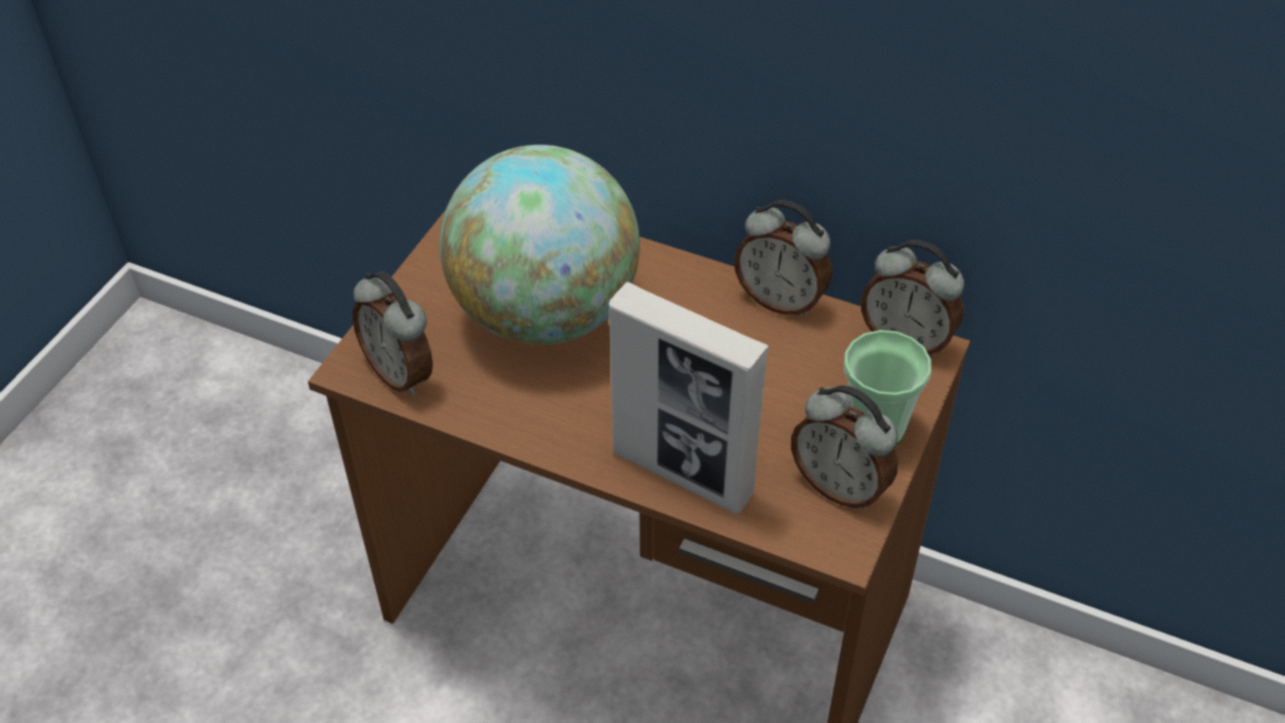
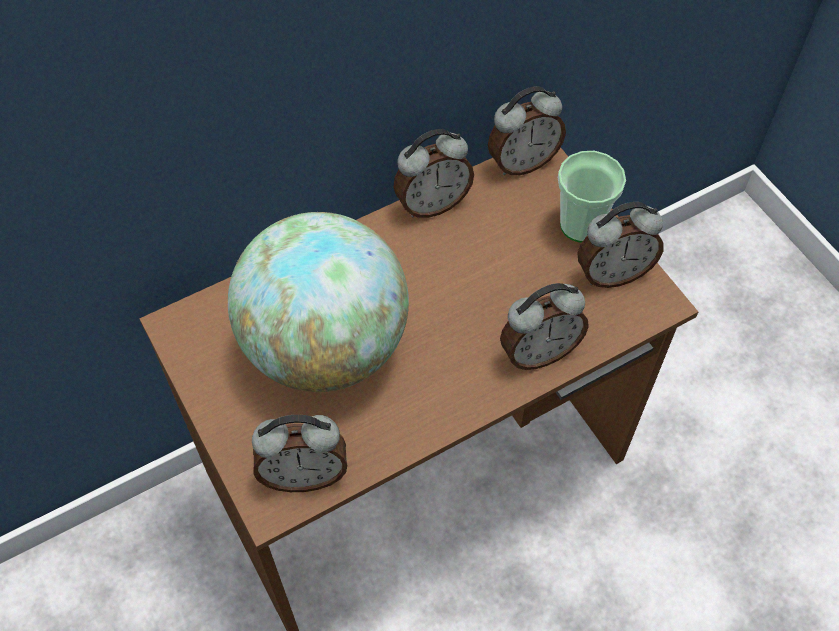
camera: 55 degrees left, 10 degrees up
picture frame [609,282,769,514] -> alarm clock [500,283,589,370]

